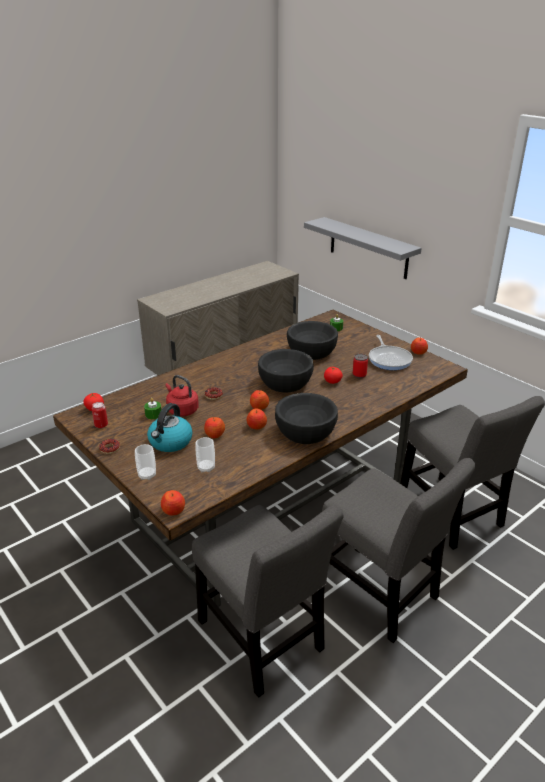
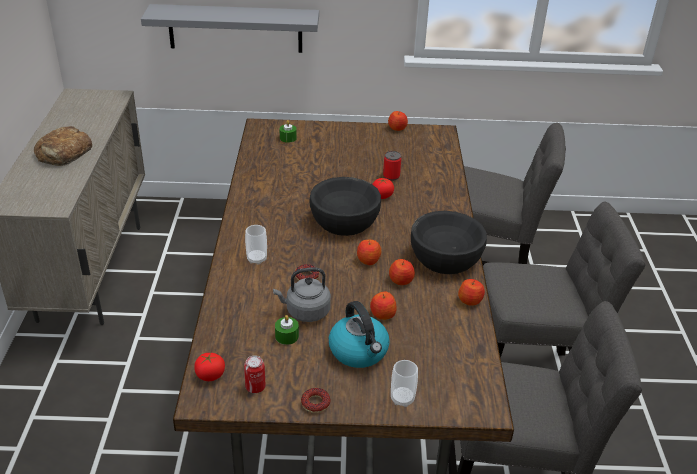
camera: 50 degrees left, 5 degrees up
apple [161,490,185,516] -> apple moved to [458,279,485,306]
red kettle [165,375,199,417] -> grey kettle [273,267,331,322]
cup [195,437,215,472] -> cup moved to [245,225,267,265]
black bowl [287,321,338,360] -> none
frying pan [369,335,413,370] -> none
none -> bread [34,126,92,166]

